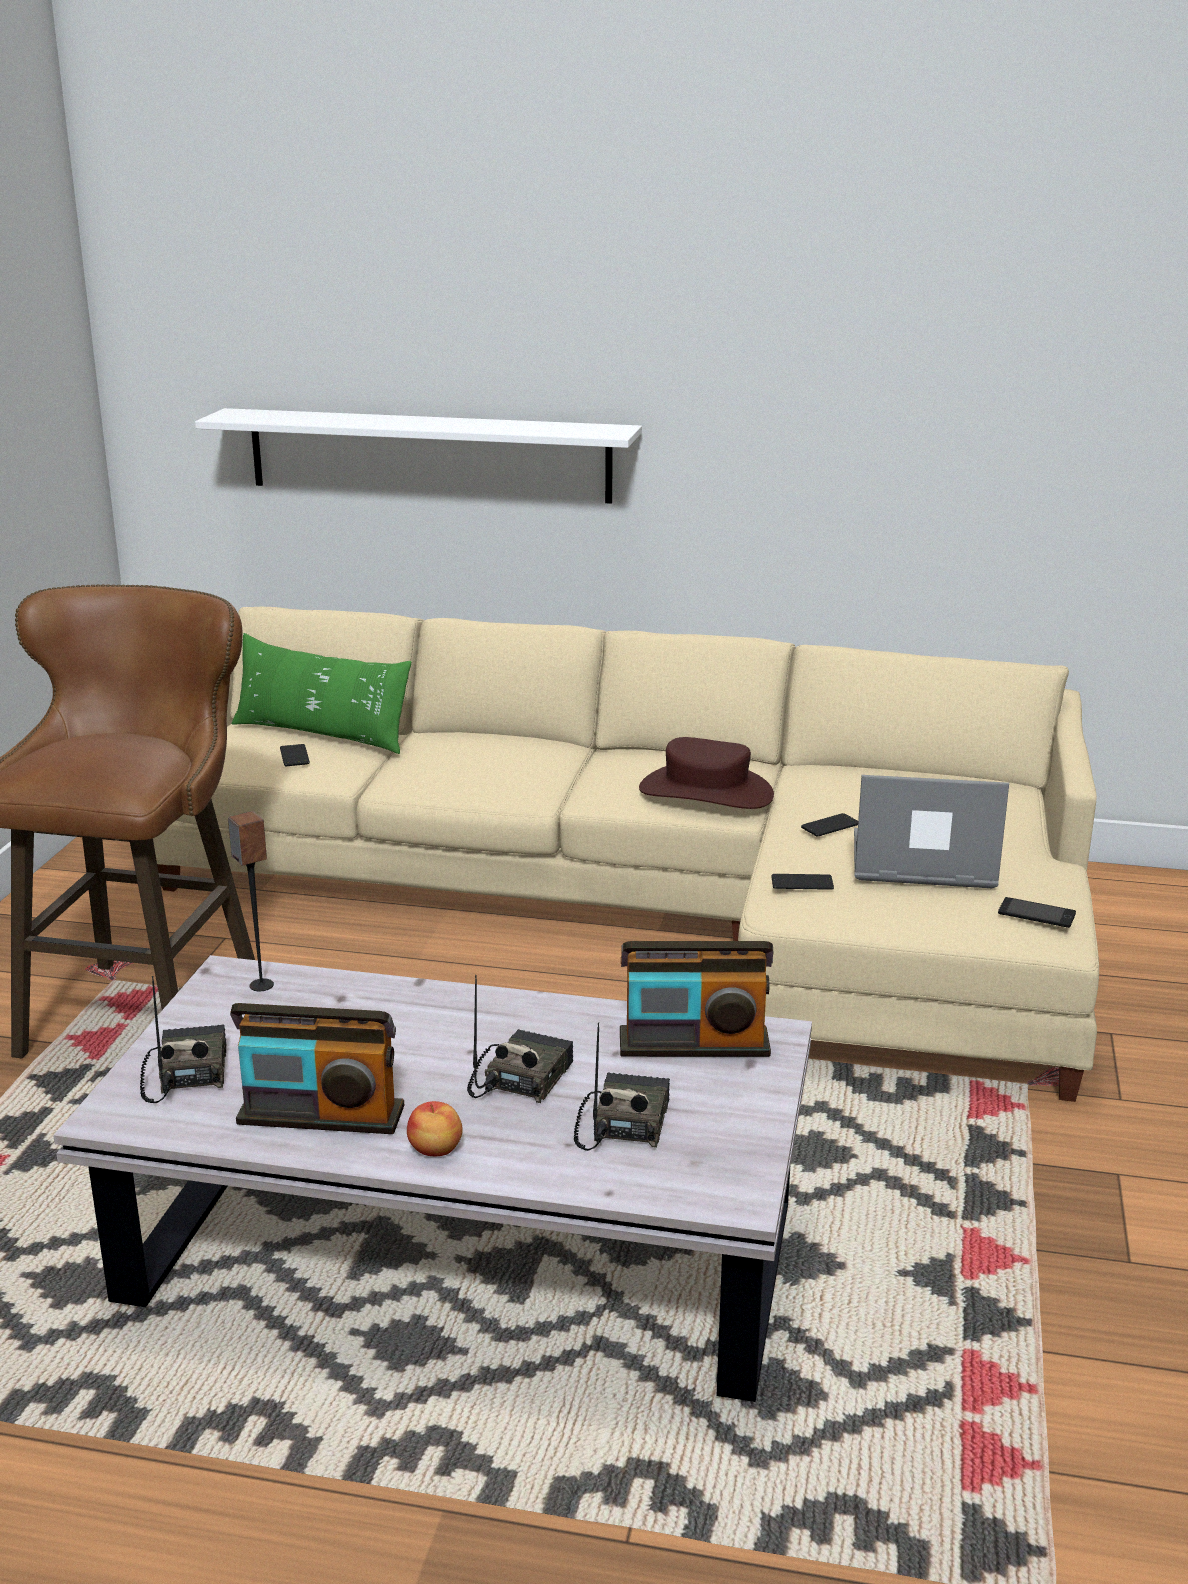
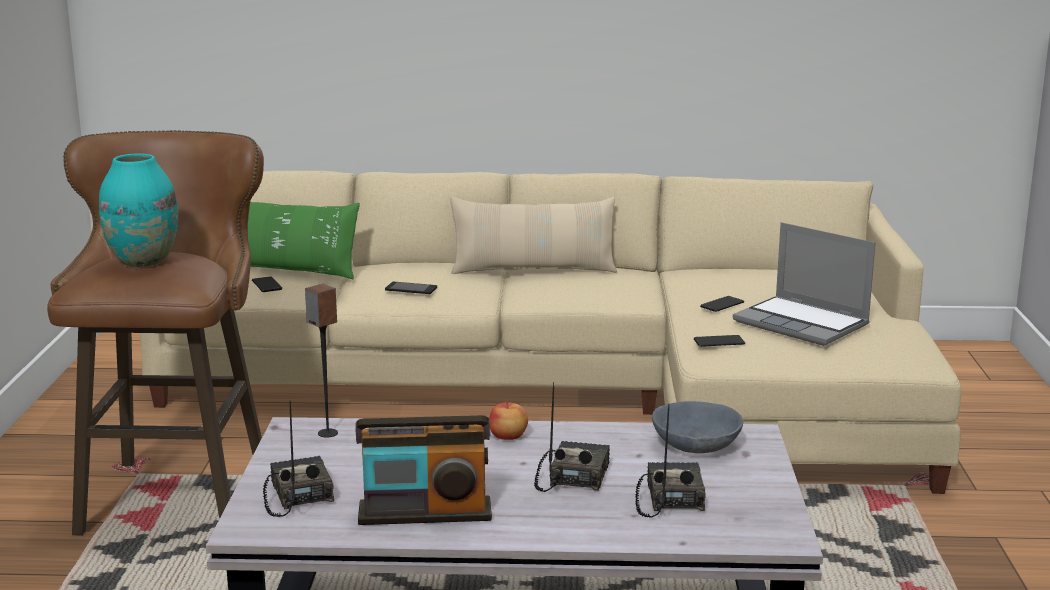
camera: 10 degrees left, 5 degrees down
white shelf [195,408,642,504] -> none
apple [407,1101,463,1156] -> apple moved to [489,401,528,440]
radio [620,941,774,1057] -> grey bowl [652,401,743,453]
brown hat [639,737,774,809] -> none
laptop [854,775,1009,888] -> laptop turned 135 degrees counterclockwise [733,222,875,346]
phone [998,897,1076,928] -> phone moved to [385,282,437,294]
none -> turquoise vase [99,153,178,267]
none -> beige pillow [450,197,617,274]

